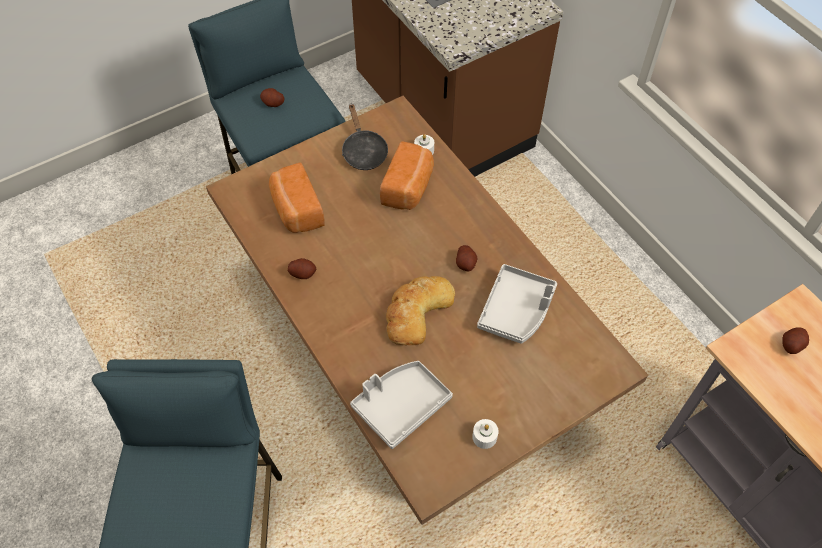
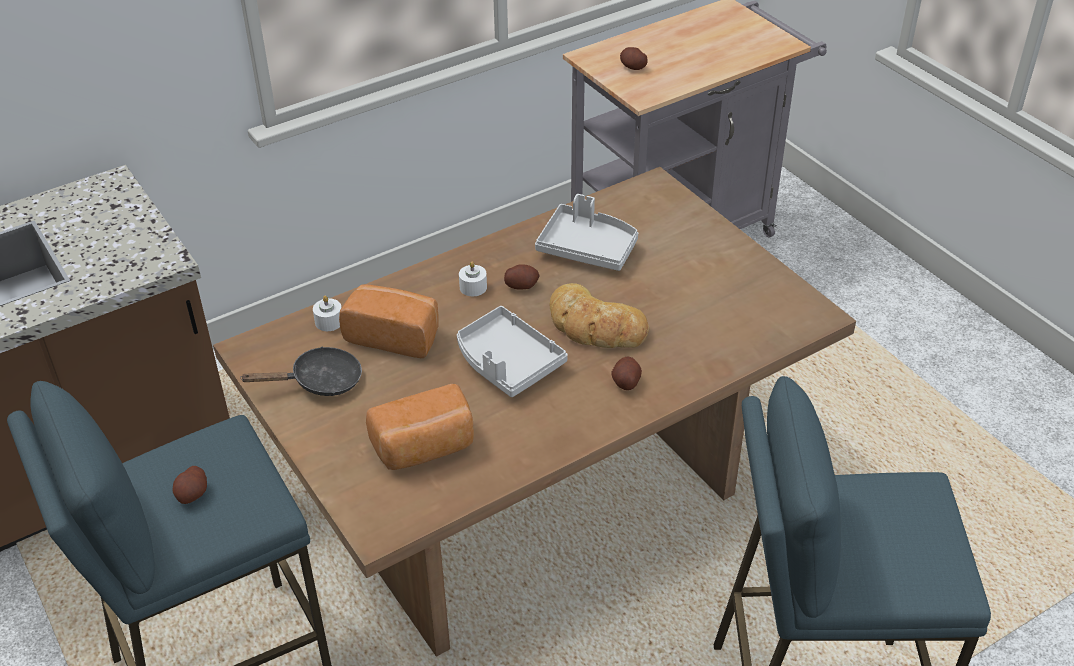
camera: 90 degrees left, 15 degrees down
potato [288,258,316,279] -> potato moved to [611,356,642,390]
grey tray [350,361,453,449] -> grey tray moved to [457,306,568,397]
white candle [472,419,499,449] -> white candle moved to [459,262,487,296]

